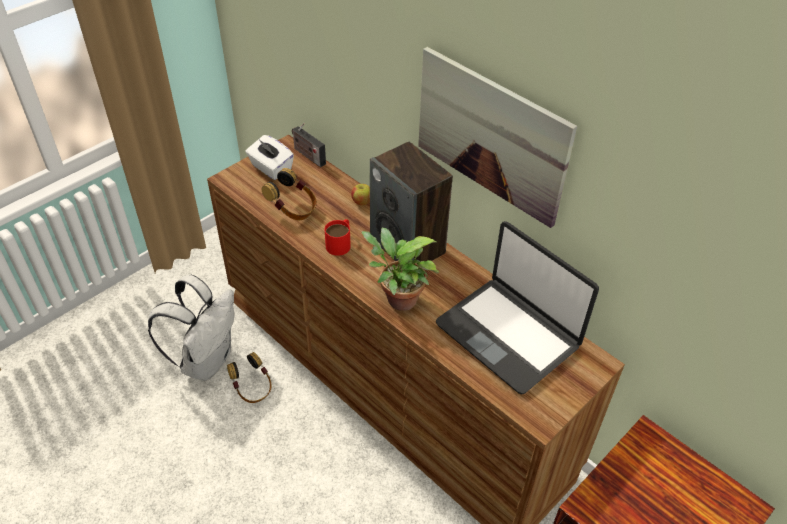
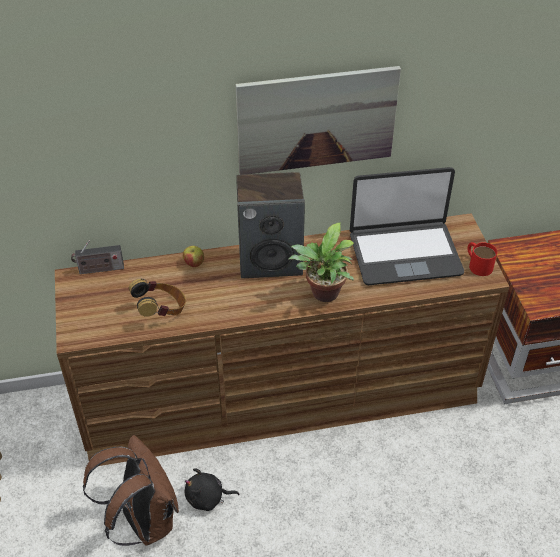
camera: 55 degrees left, 0 degrees up
white backpack [148,274,234,381] -> brown backpack [83,435,179,546]
headphones [227,352,271,403] -> black plush toy [185,468,240,511]
white tissue box [245,135,294,180] -> none
red mug [325,219,351,256] -> red mug moved to [467,242,497,276]

